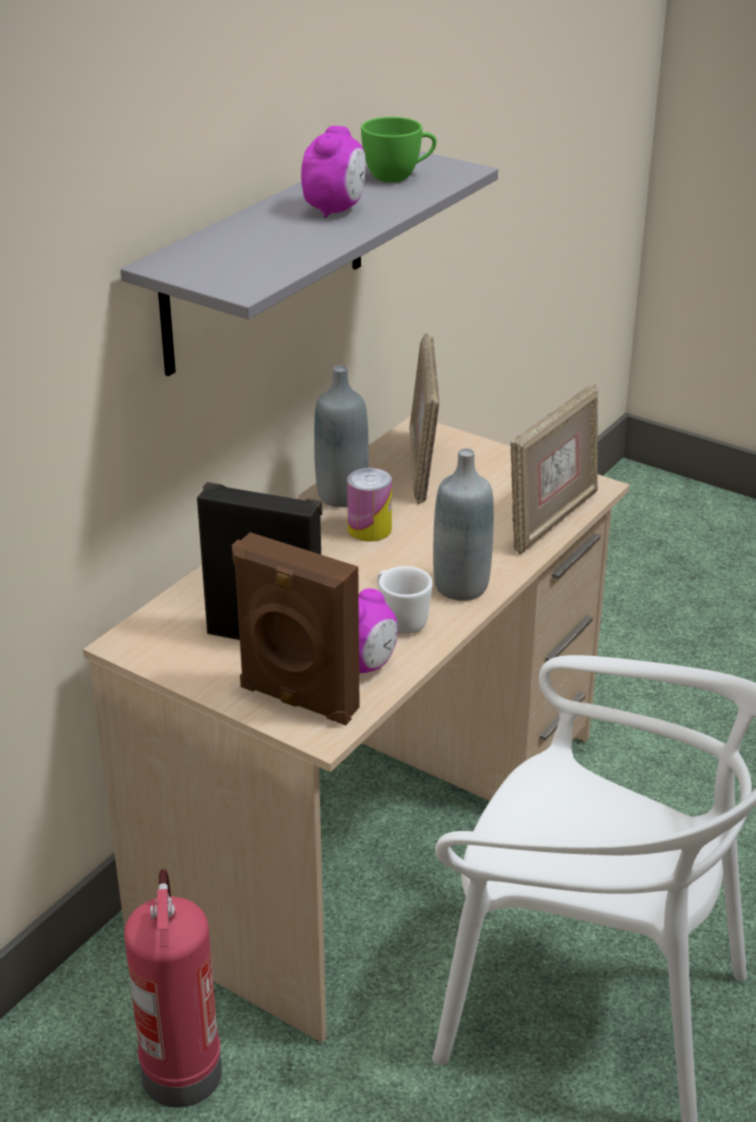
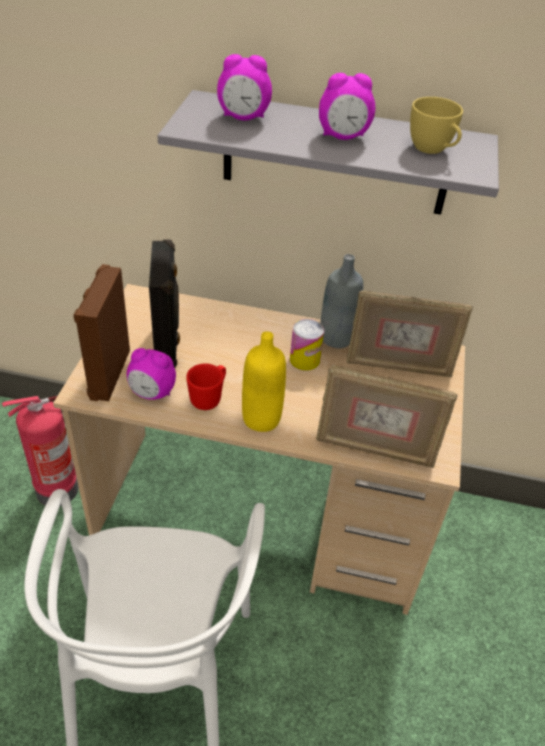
camera: 65 degrees right, 10 degrees up
green cup [361,117,437,182] -> yellow cup [410,97,463,154]
white mug [377,566,433,634] -> red mug [186,363,226,410]
picture frame [409,333,440,504] -> picture frame turned 150 degrees counterclockwise [346,290,473,377]
grey bottle [433,448,494,601] -> yellow bottle [242,331,286,432]
none -> alarm clock [217,54,272,121]

